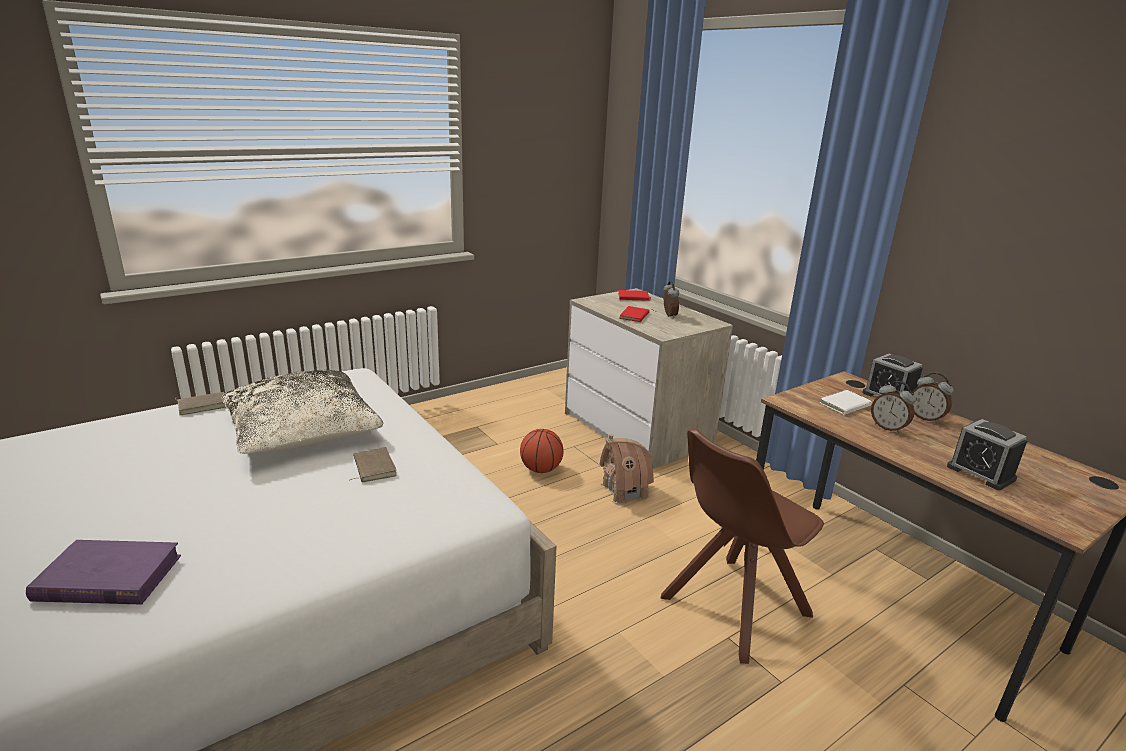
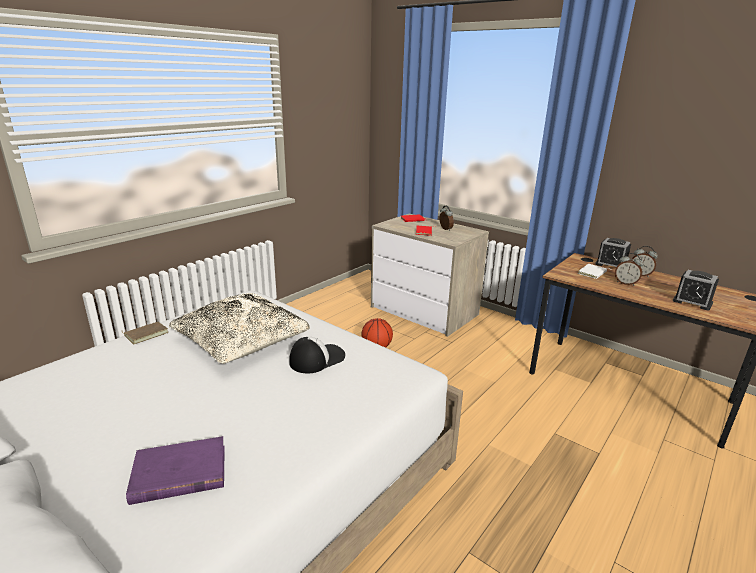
camera: 15 degrees left, 0 degrees up
brown book [349,447,397,482] -> cap [289,337,345,373]
toy house [600,434,654,505] -> none
brown chair [660,428,824,664] -> none

